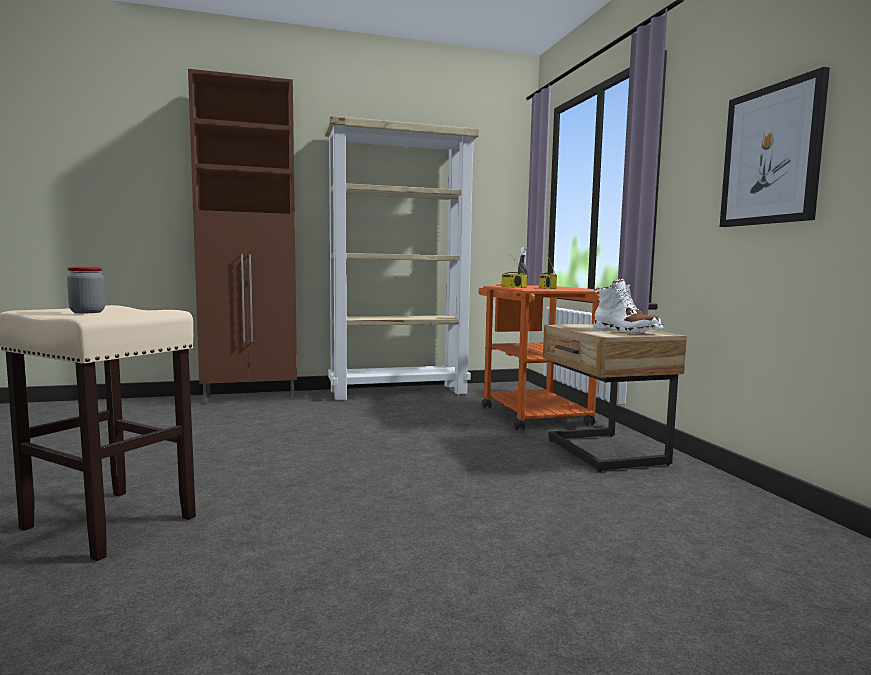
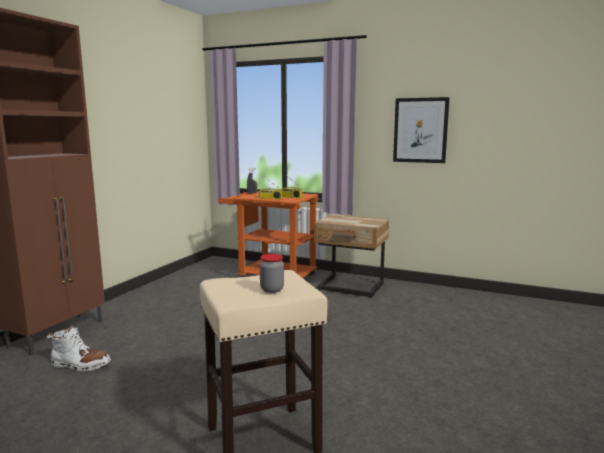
camera: 50 degrees left, 5 degrees up
beige bookcase [324,116,479,400] -> none
white boot [594,279,663,333] -> white boot moved to [46,326,111,371]

